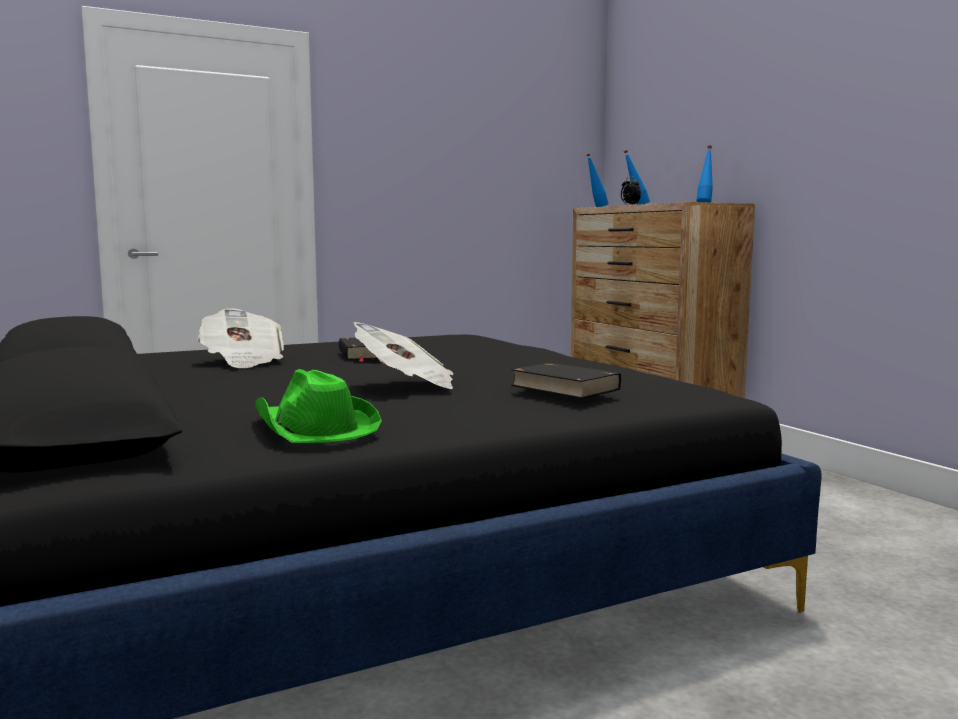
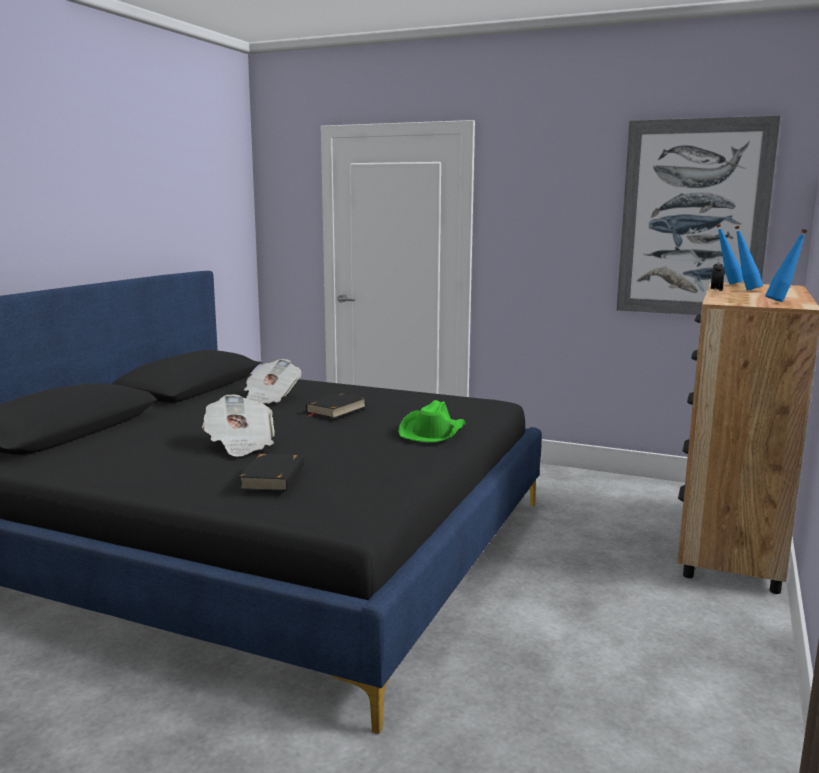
camera: 50 degrees right, 5 degrees up
green hat [255,369,382,443] -> green hat moved to [398,400,466,442]
none -> picture [617,115,781,315]

